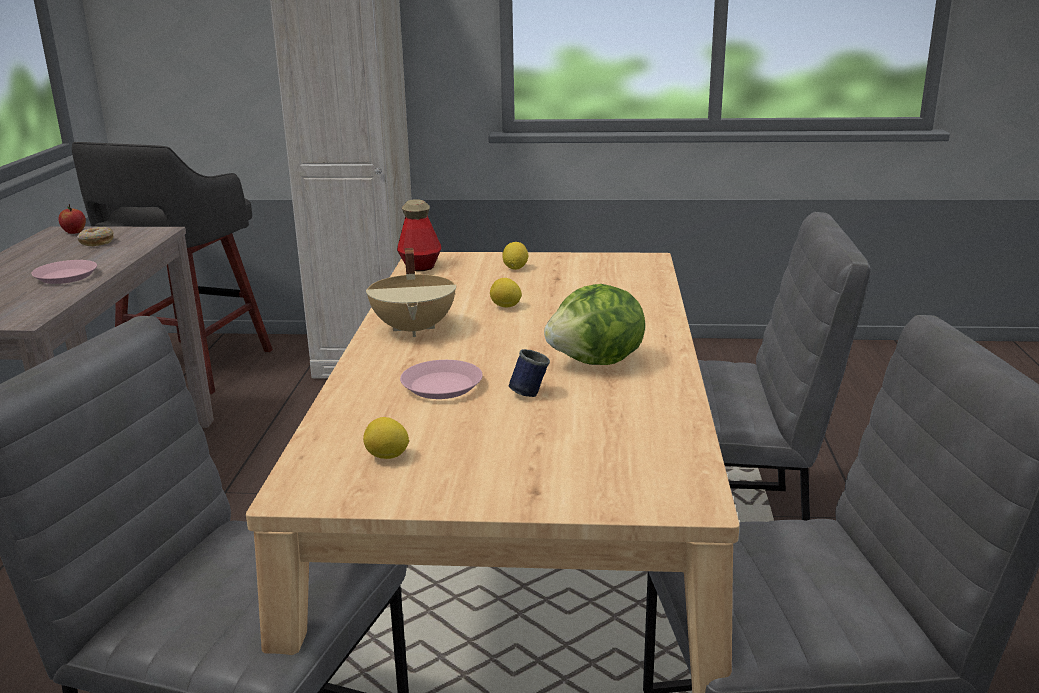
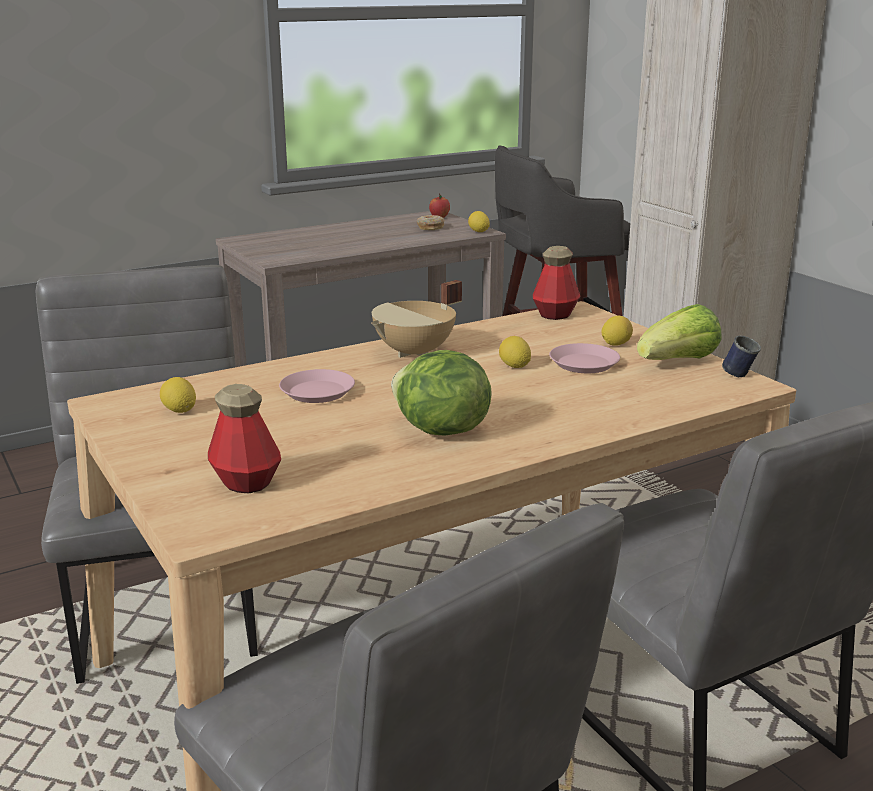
camera: 55 degrees right, 0 degrees up
pink plate [31,260,97,284] -> pink plate moved to [549,343,620,373]
blue mug [509,349,550,397] -> blue mug moved to [722,335,761,377]
none -> bottle [208,384,281,493]
none -> lemon [468,211,490,232]
none -> lettuce [637,304,722,360]

